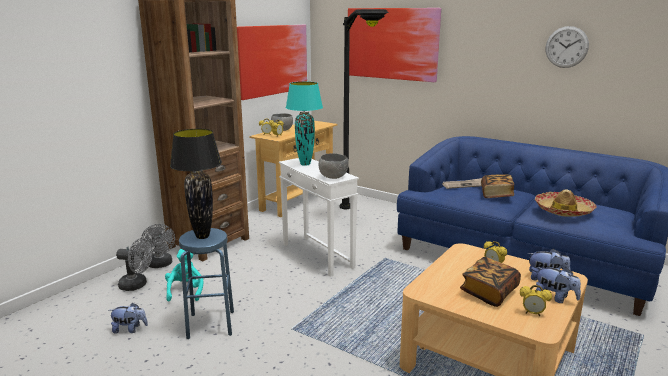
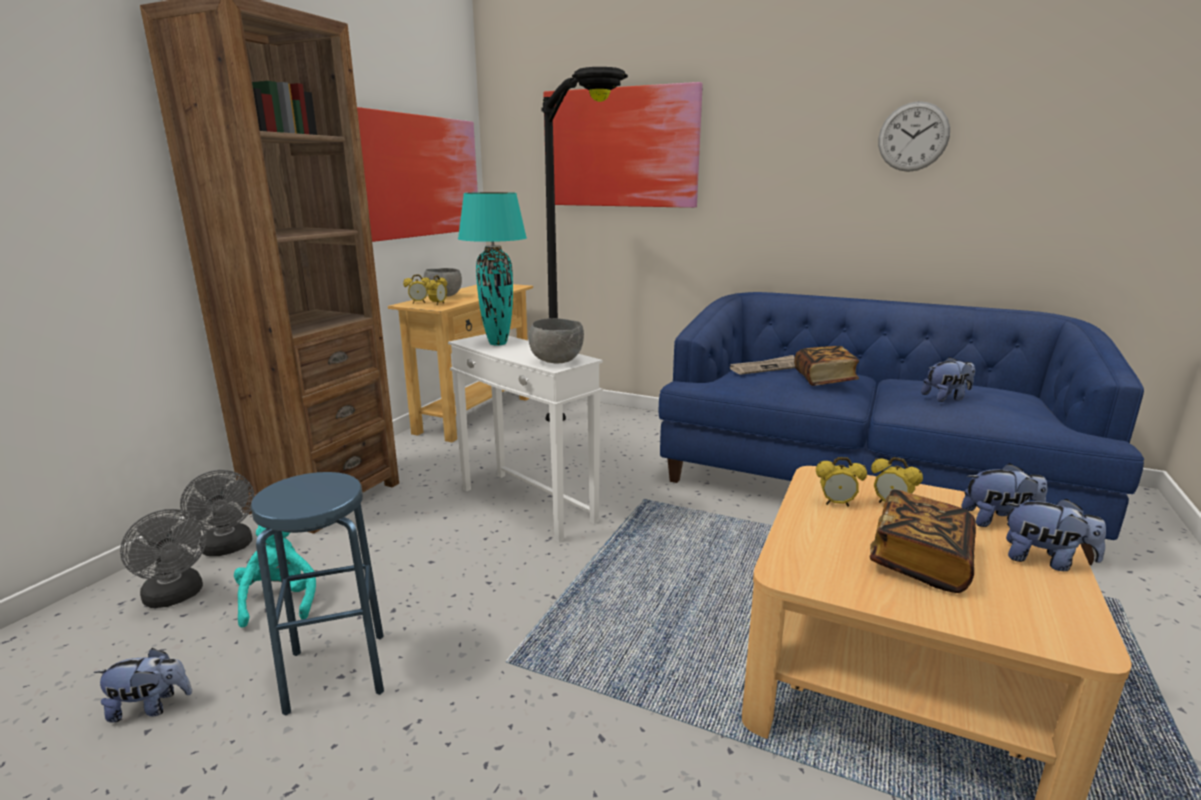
camera: 10 degrees left, 0 degrees up
grey fan [116,238,152,291] -> grey fan turned 45 degrees clockwise [120,509,207,608]
black table lamp [170,129,222,239] -> none
alarm clock [520,285,552,316] -> alarm clock moved to [816,457,867,507]
hat [535,189,596,217] -> plush toy [921,357,975,402]

